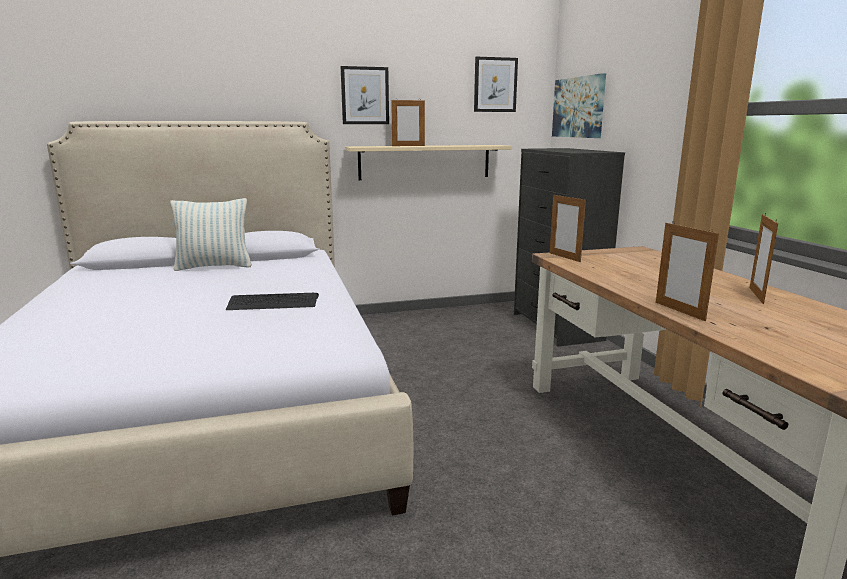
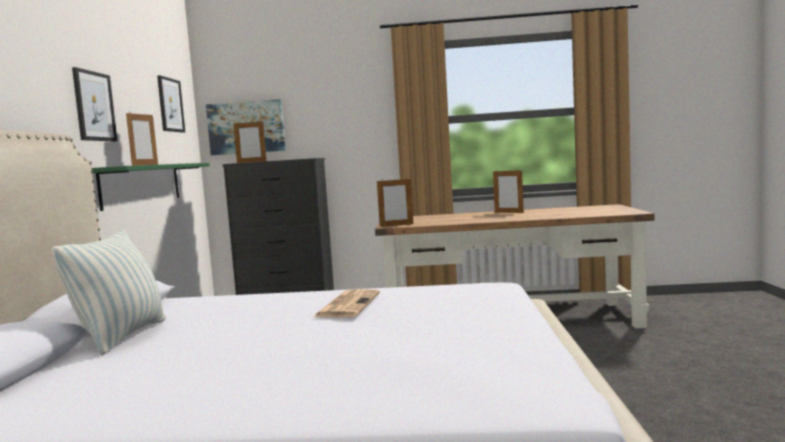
camera: 70 degrees left, 10 degrees down
keyboard [226,293,319,310] -> newspaper [313,289,380,317]
beige shelf [345,145,512,180] -> green shelf [92,163,210,211]
picture frame [656,223,719,321] -> picture frame moved to [233,121,267,163]

